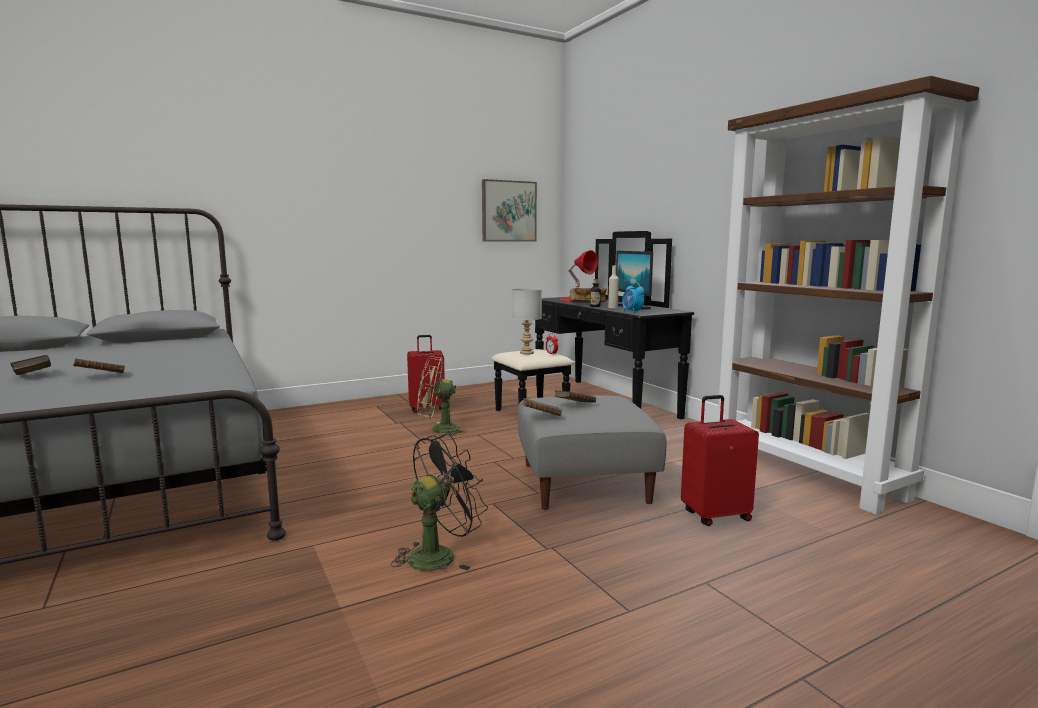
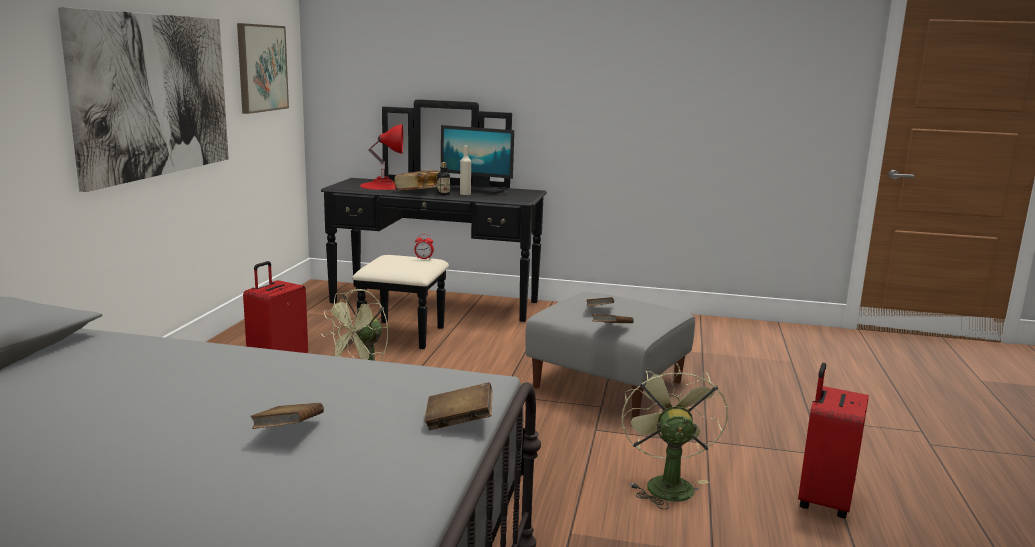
camera: 50 degrees left, 5 degrees up
brown book [10,355,51,375] -> brown book moved to [424,382,493,430]
black fan [391,433,488,571] -> green fan [621,363,728,509]
grey table lamp [512,288,542,354] -> none
alarm clock [622,282,644,313] -> none
red suitcase [681,395,759,526] -> red suitcase moved to [798,363,869,519]
brown bookcase [717,76,979,515] -> none
none -> picture [58,7,229,192]

